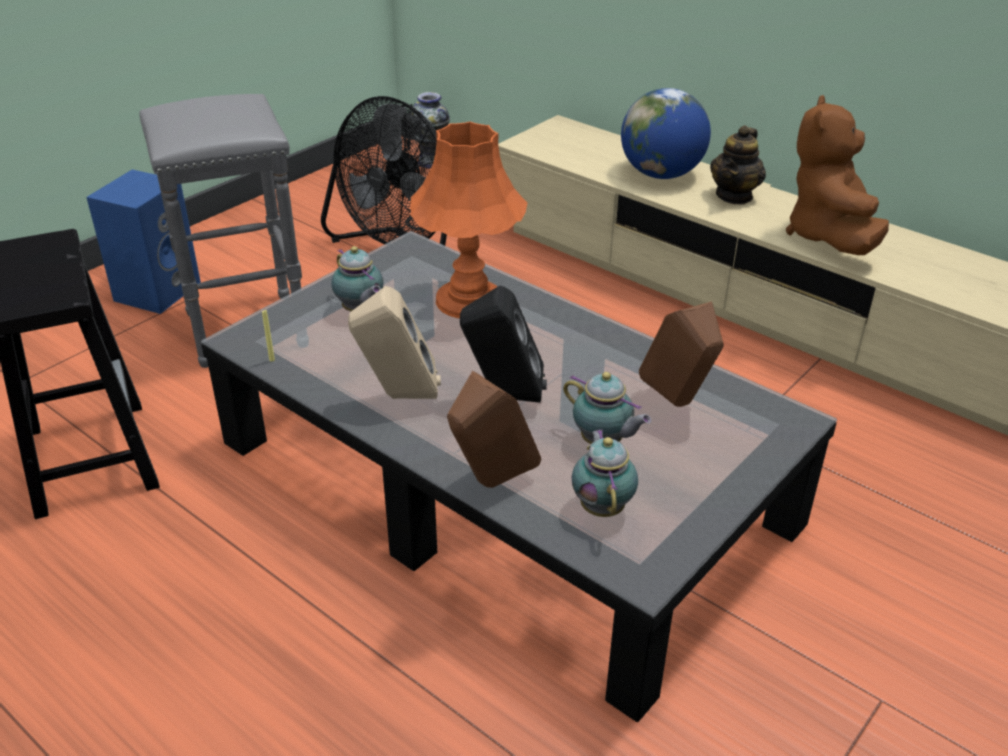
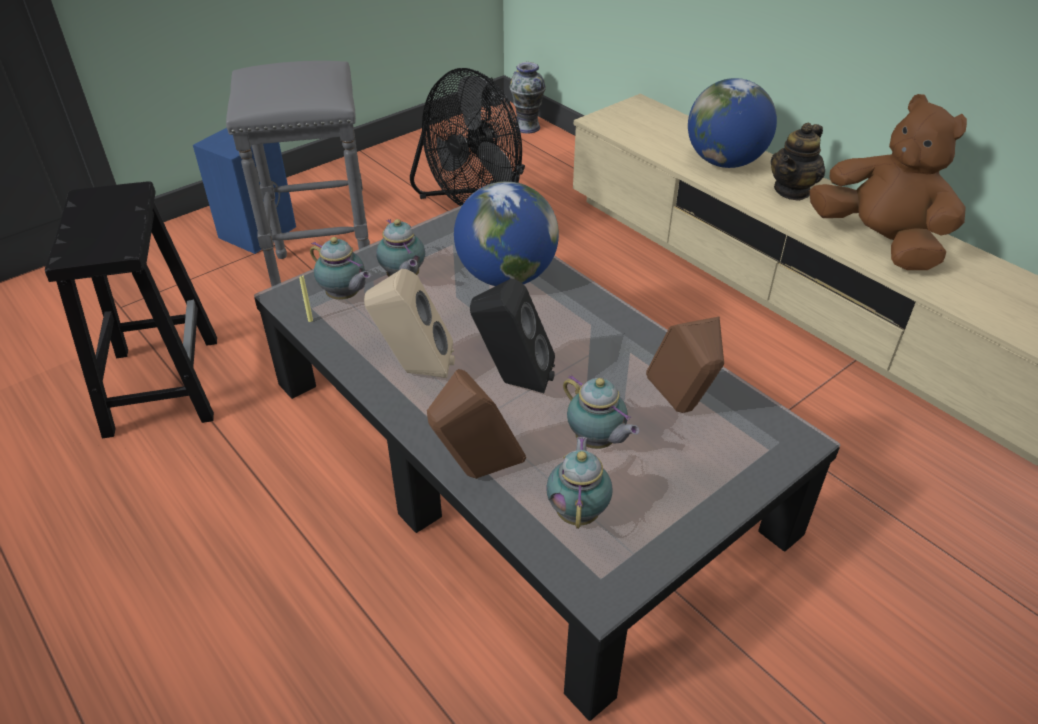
camera: 10 degrees right, 5 degrees up
orange table lamp [410,122,527,318] -> globe [454,181,559,286]
brown plush toy [786,95,889,255] -> brown plush toy turned 120 degrees clockwise [810,94,967,270]
none -> teapot [310,237,371,300]

